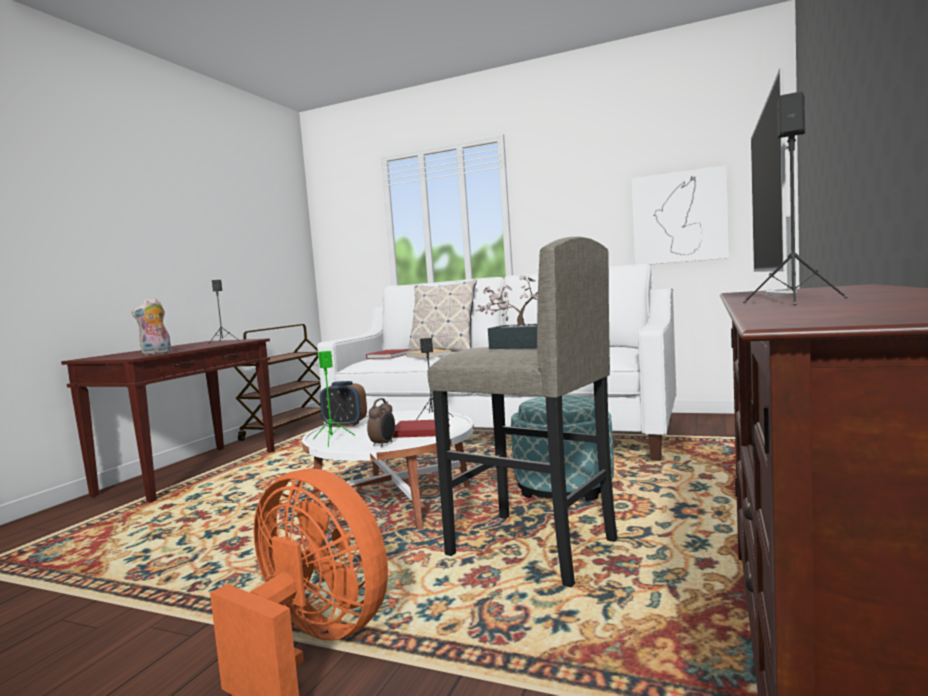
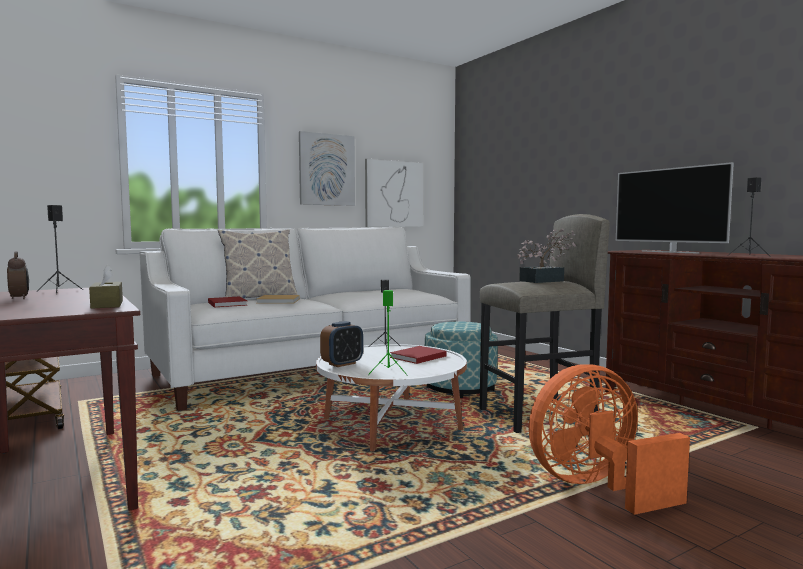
camera: 55 degrees left, 0 degrees up
plush toy [131,298,172,355] -> brown tissue box [89,264,123,309]
alarm clock [367,398,395,448] -> alarm clock moved to [7,251,29,299]
none -> picture [299,131,355,206]

